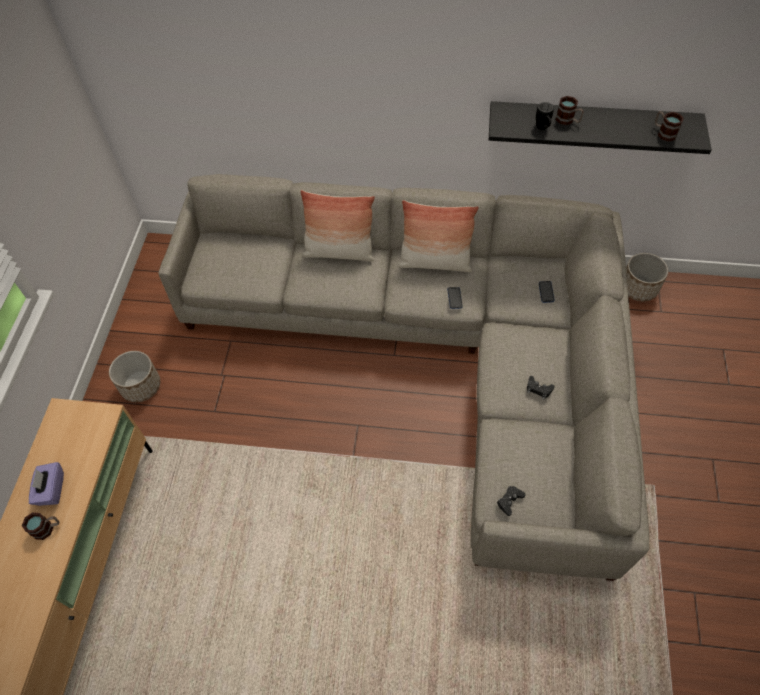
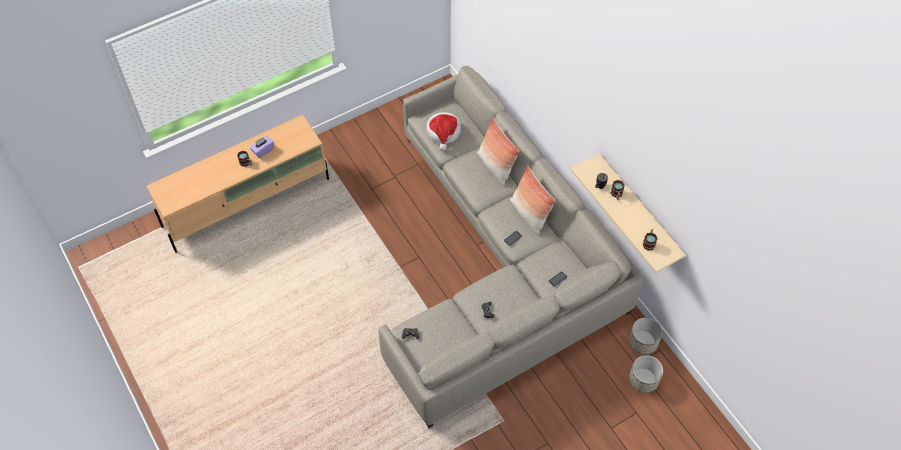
camera: 50 degrees right, 0 degrees up
planter [109,351,160,402] -> planter moved to [629,355,663,393]
black shelf [489,101,712,154] -> beige shelf [570,153,686,273]
none -> hat [426,112,461,151]

